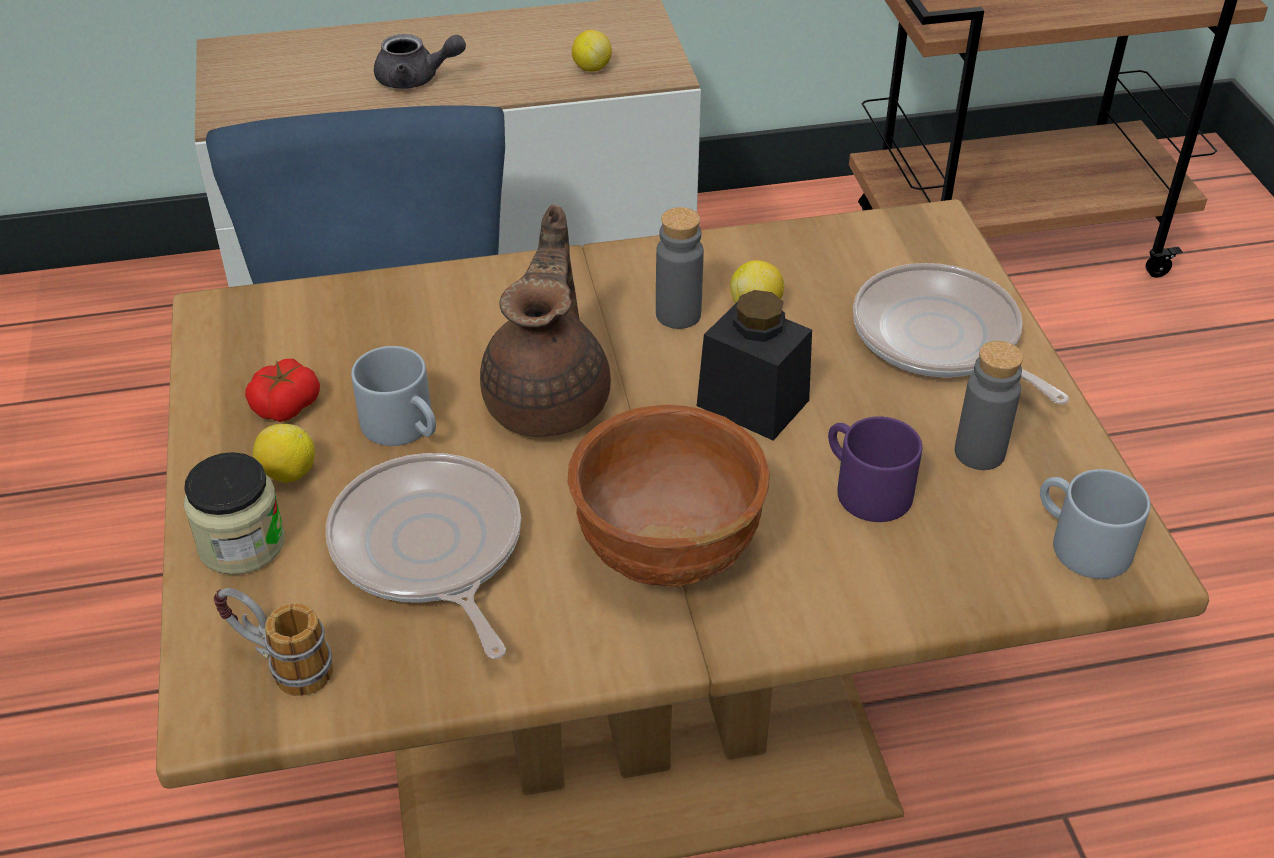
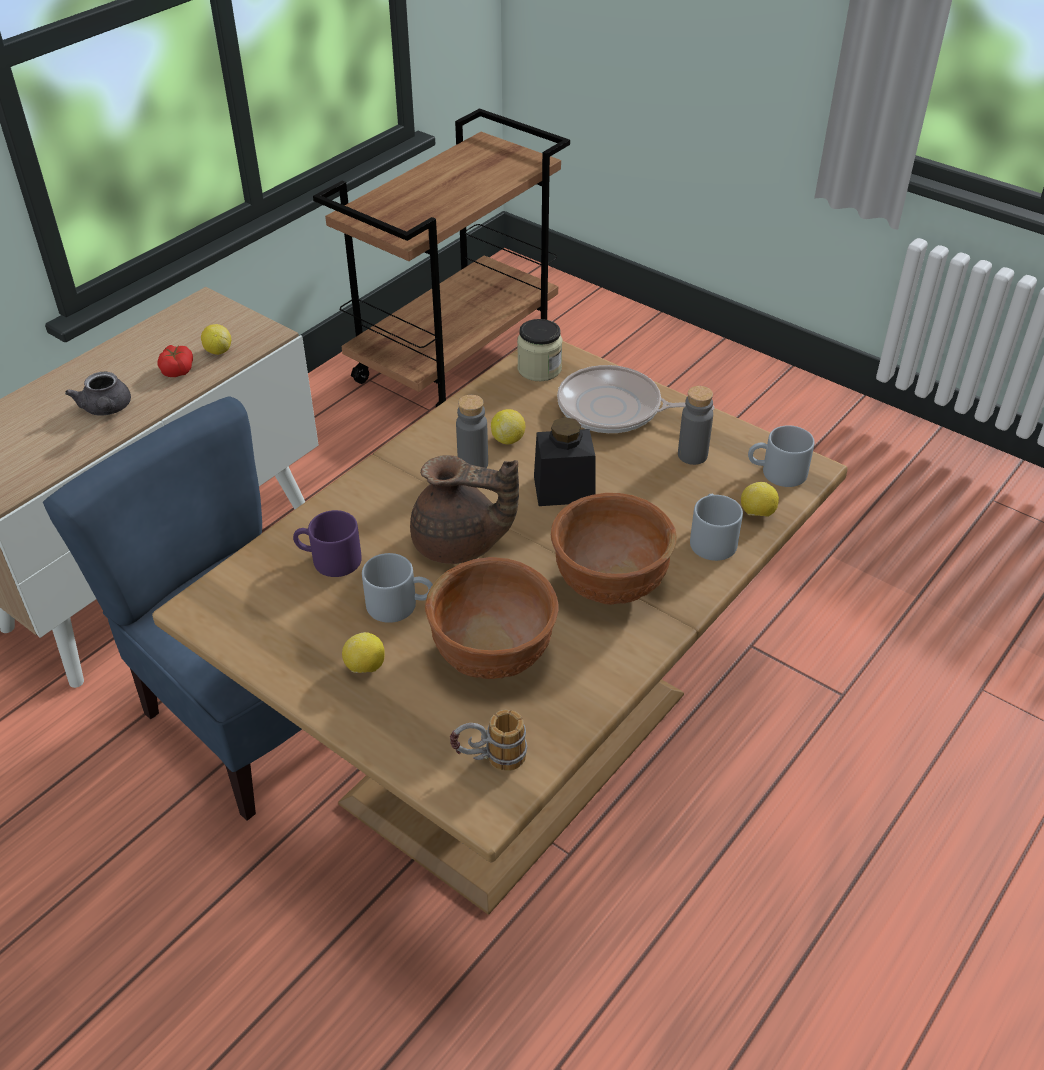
camera: 40 degrees left, 0 degrees up
jar [184,452,285,575] -> jar moved to [517,319,563,381]
tomato [245,359,320,422] -> tomato moved to [157,345,193,377]
frying pan [326,453,521,659] -> brown bowl [425,557,559,679]
grey teapot [374,34,466,89] -> grey teapot turned 105 degrees clockwise [65,372,131,415]
brown teapot [480,205,611,437] -> brown teapot turned 135 degrees clockwise [410,455,519,564]
purple mug [828,416,922,522] -> purple mug moved to [293,510,362,577]
none -> grey mug [690,494,743,561]
none -> lemon [741,482,779,517]

